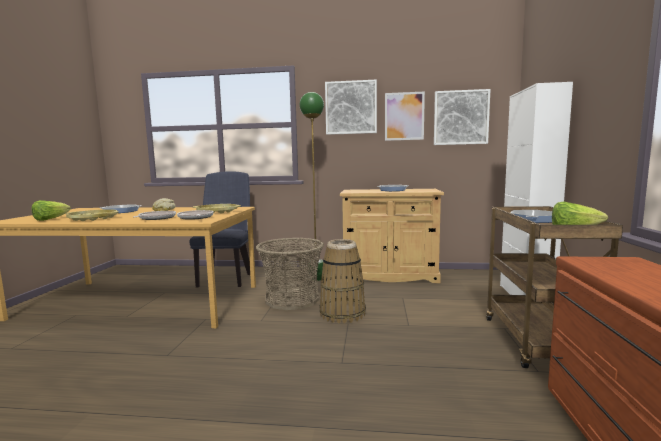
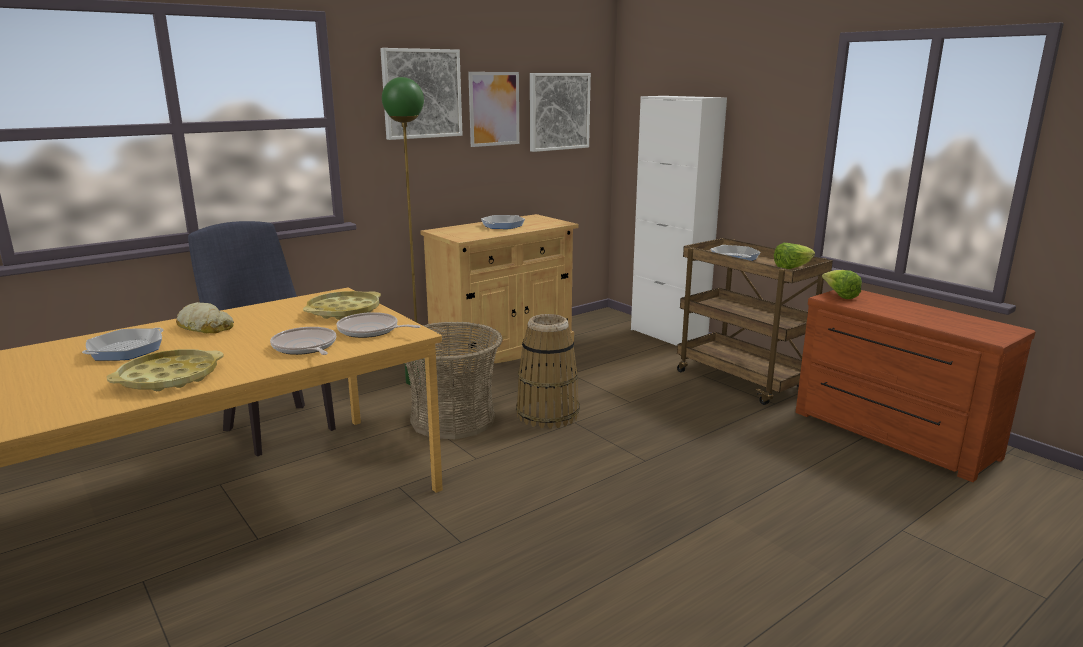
camera: 45 degrees left, 10 degrees up
lettuce [32,200,71,221] -> lettuce moved to [822,270,862,299]

